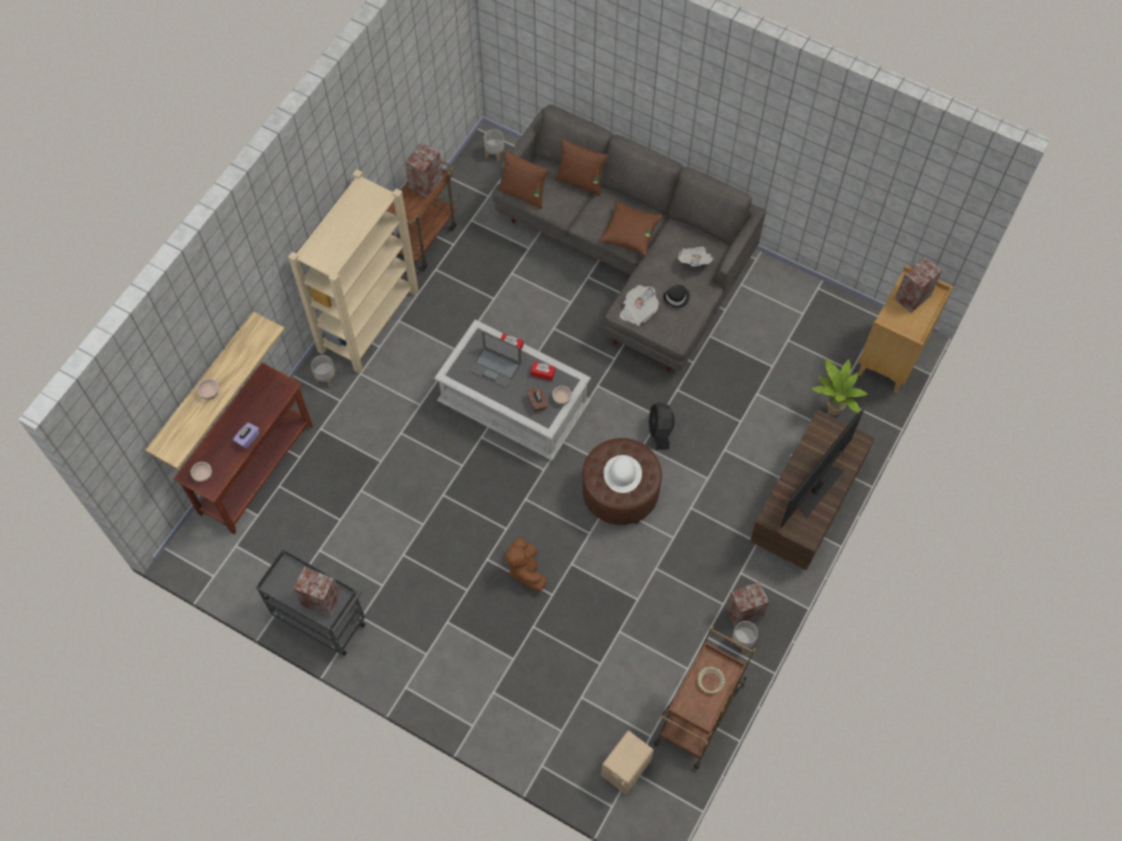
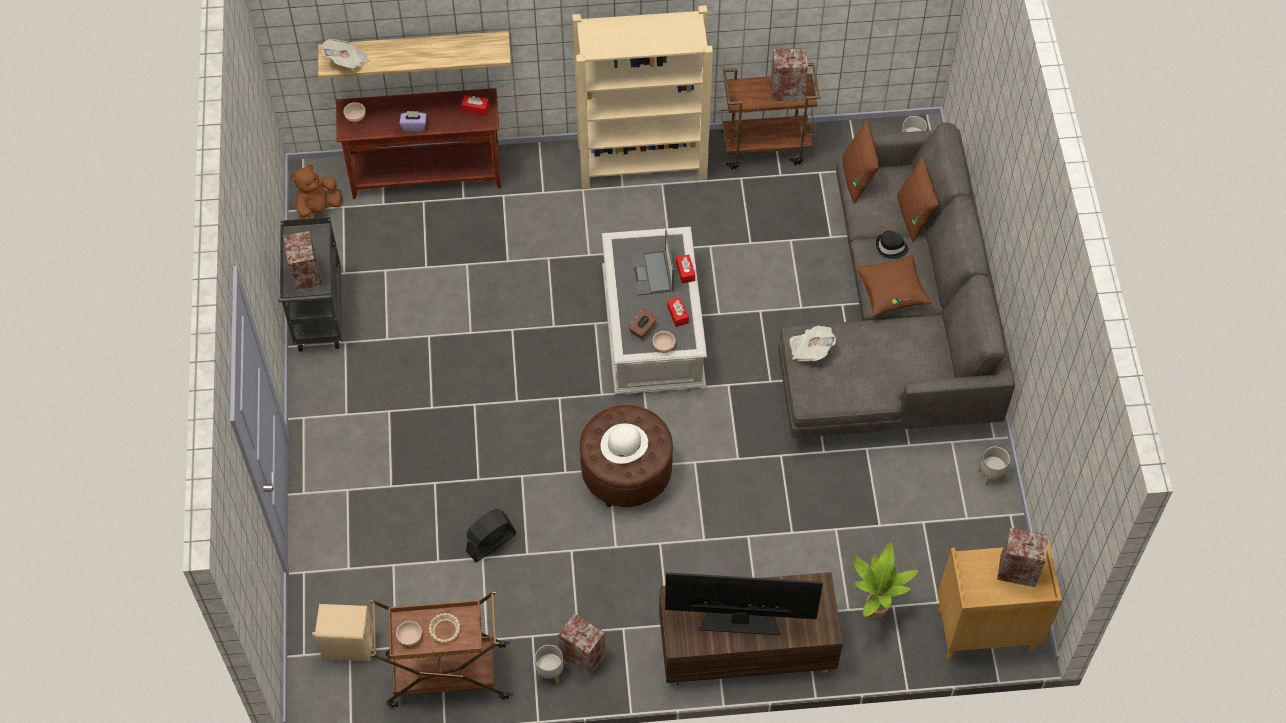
camera: 55 degrees right, 5 degrees down
bowl [197,379,219,400] -> bowl moved to [396,621,422,646]
grey planter [311,355,336,387] -> grey planter moved to [979,447,1010,486]
brown plush toy [506,537,547,591] -> brown plush toy moved to [291,164,342,219]
black fan [649,402,675,450] -> black fan moved to [466,508,516,562]
black hat [663,285,690,308] -> black hat moved to [876,230,909,259]
newspaper [677,247,713,266] -> newspaper moved to [322,39,371,69]
none -> red tissue box [461,95,489,116]

